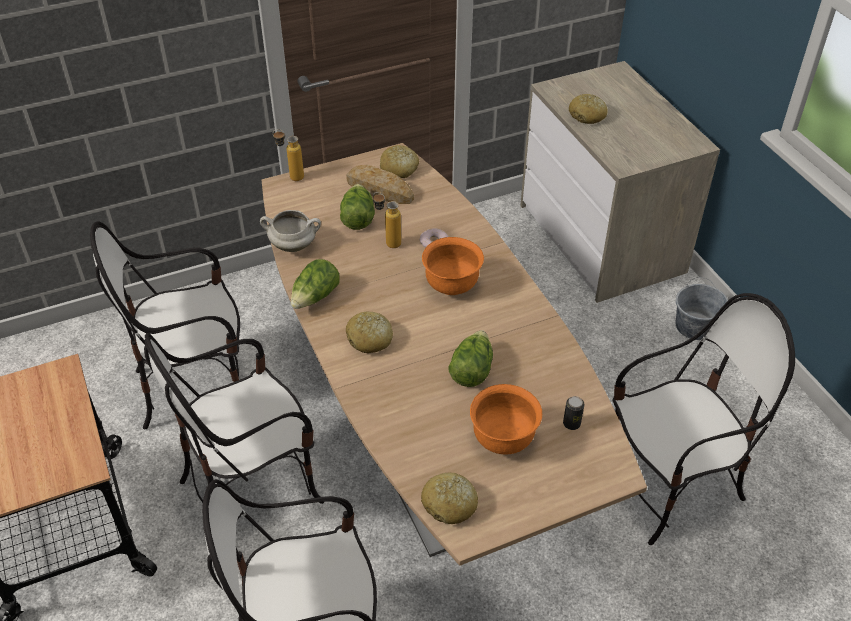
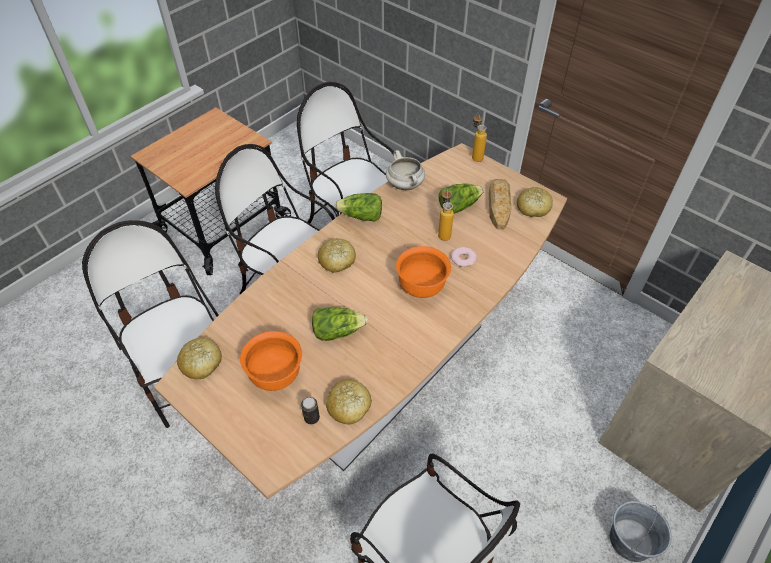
camera: 65 degrees right, 5 degrees up
bread [569,94,608,124] -> bread moved to [326,380,372,424]

